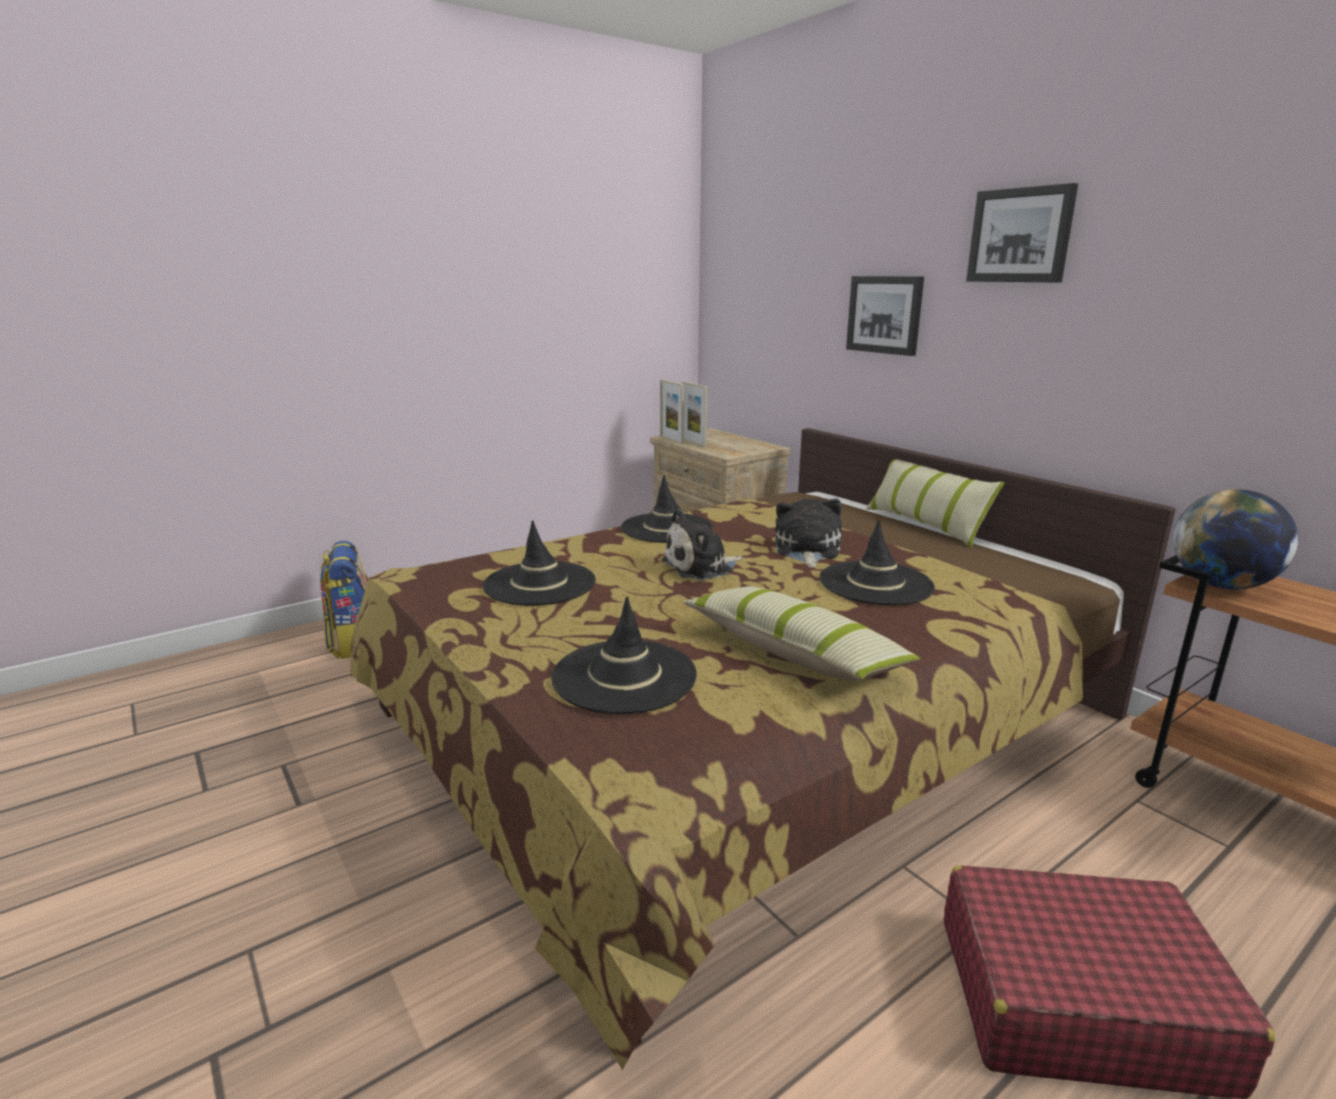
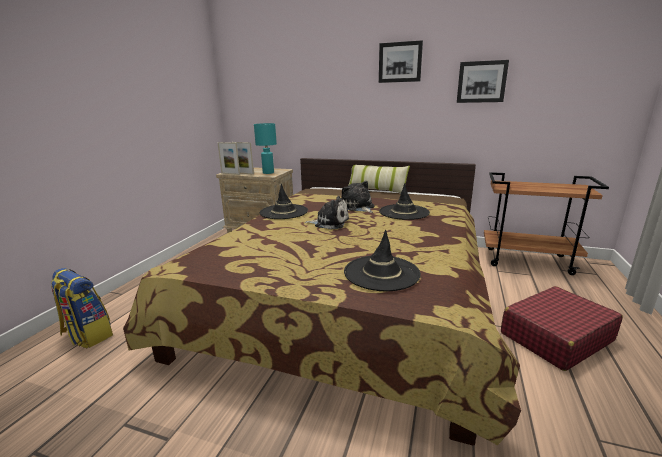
camera: 35 degrees left, 0 degrees up
black hat [482,520,596,606] -> none
plush toy [661,509,743,580] -> plush toy turned 105 degrees counterclockwise [305,196,349,229]
pillow [683,586,920,681] -> none
picture [846,276,924,356] -> picture moved to [457,60,509,103]
globe [1173,489,1298,589] -> none
none -> turquoise table lamp [254,123,277,174]

